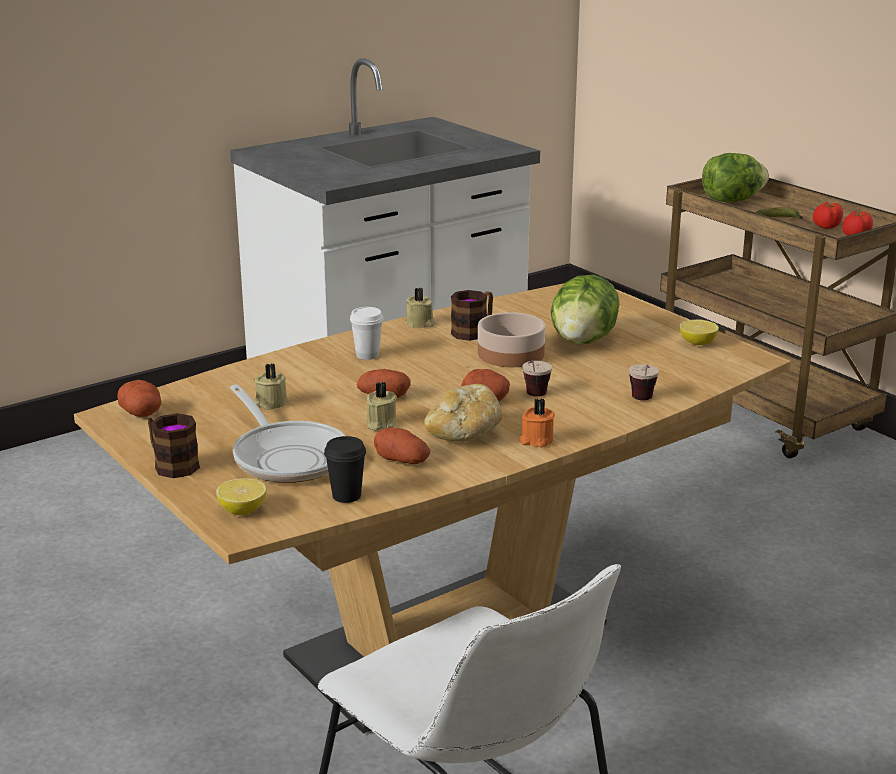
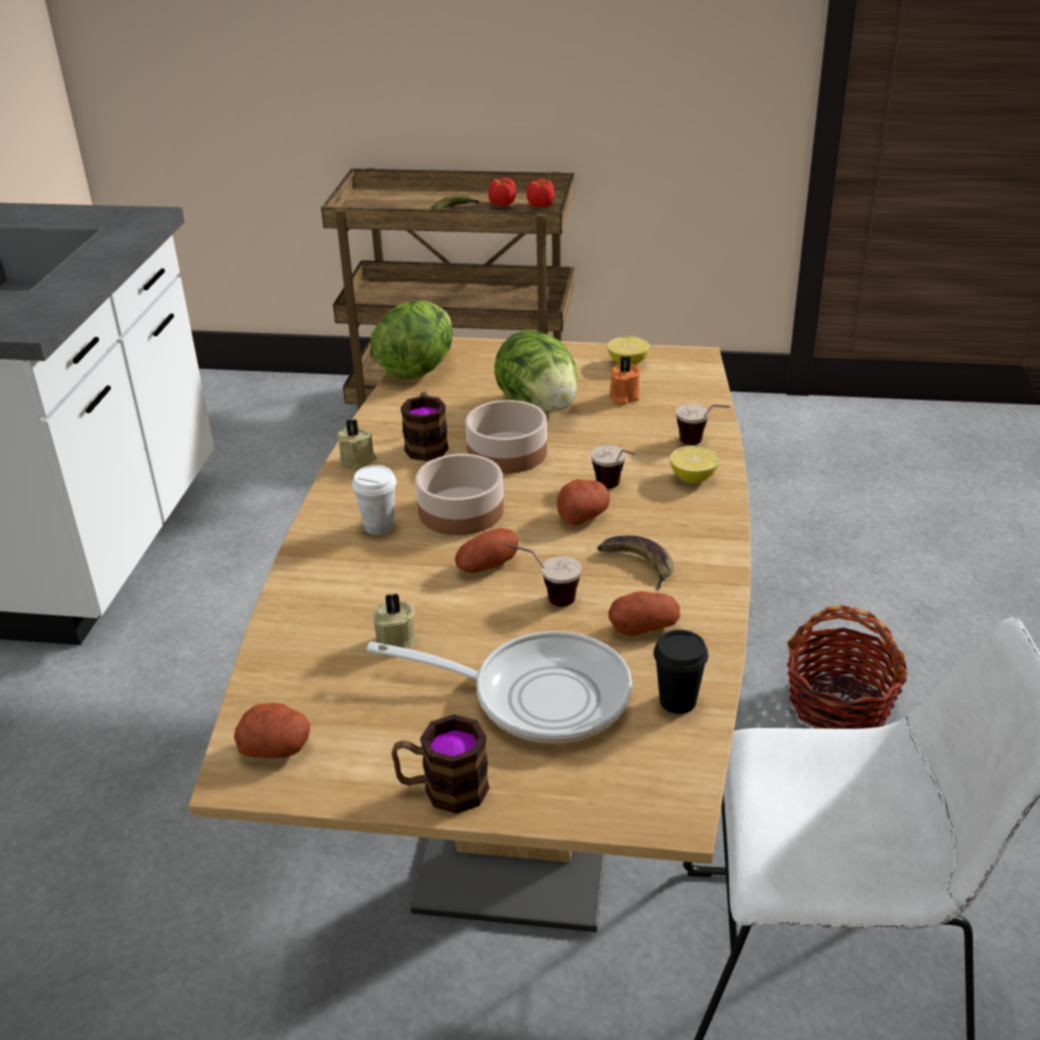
camera: 45 degrees left, 10 degrees up
lemon [216,478,267,515] -> lemon moved to [670,446,719,483]
beige candle [367,382,397,431] -> cup [508,544,582,607]
bread [424,384,503,442] -> banana [597,535,673,591]
orange candle [519,399,555,447] -> orange candle moved to [610,356,641,405]
lettuce [702,153,769,203] -> lettuce moved to [370,301,453,379]
none -> bowl [415,454,504,535]
none -> basket [787,605,908,729]

